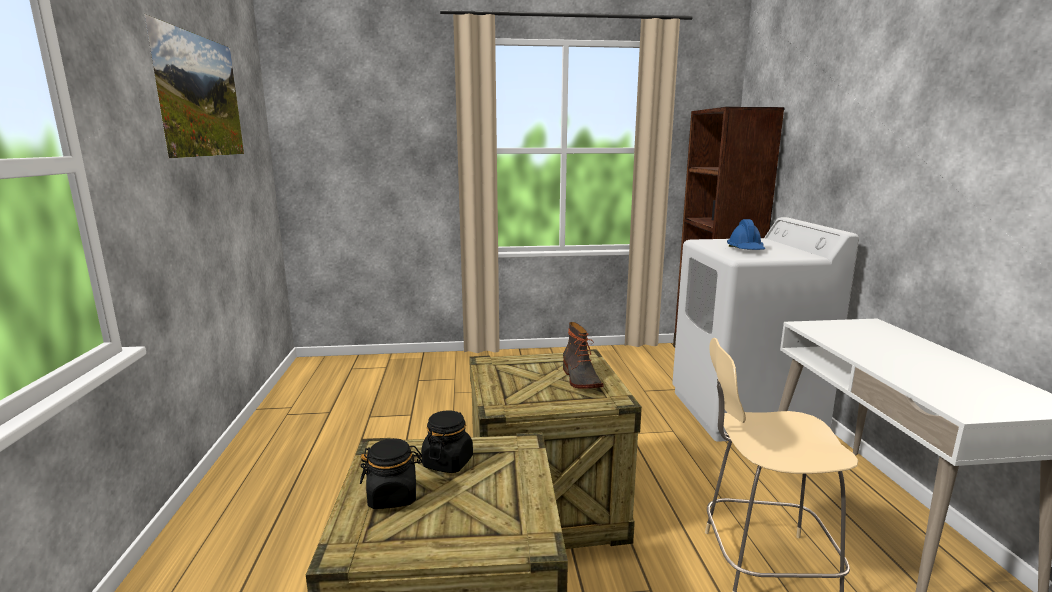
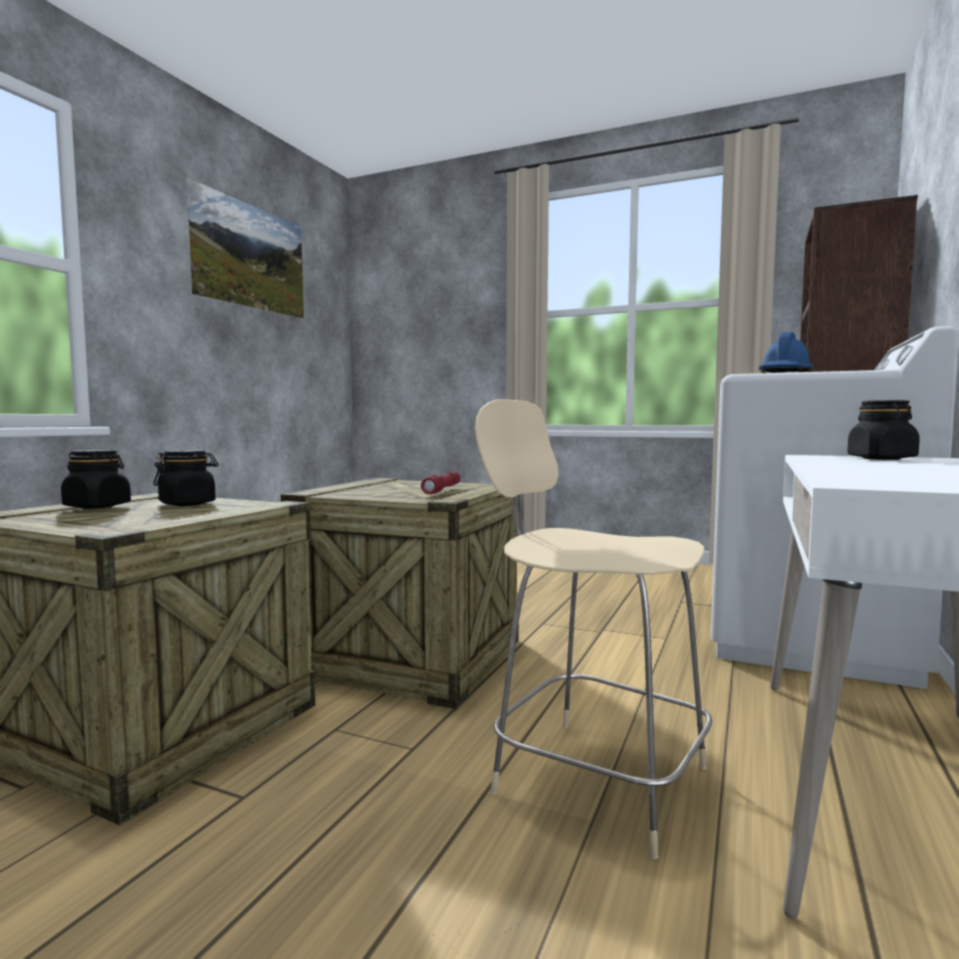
camera: 30 degrees right, 10 degrees down
boot [563,322,604,388] -> red flashlight [421,472,460,494]
none -> black jar [847,400,920,460]

